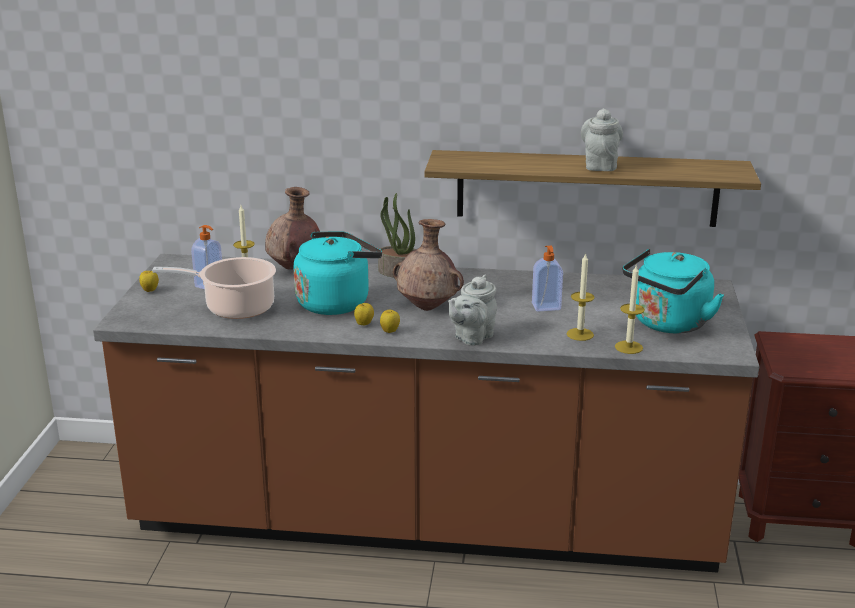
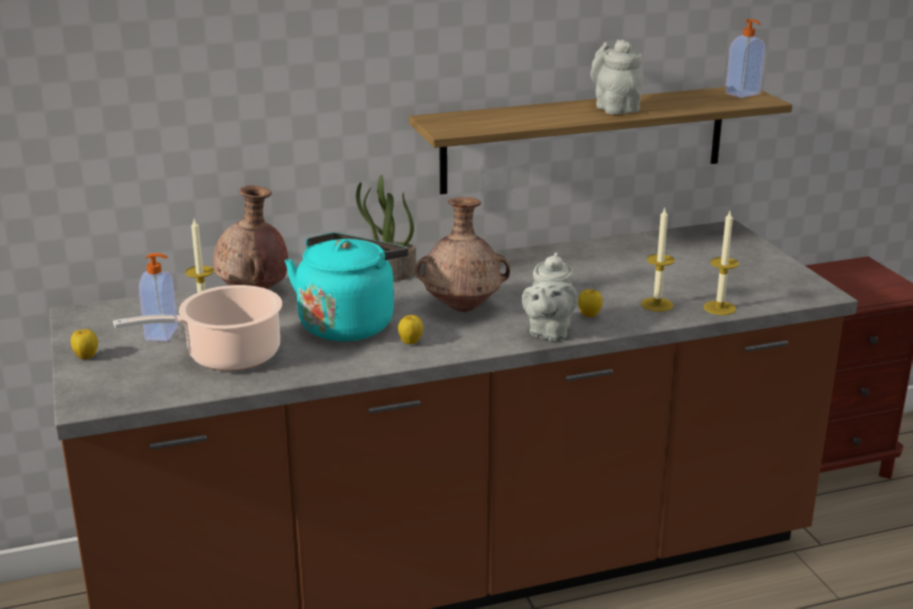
camera: 25 degrees left, 0 degrees up
apple [380,310,400,333] -> apple moved to [578,289,603,317]
soap dispenser [532,246,563,312] -> soap dispenser moved to [725,19,765,98]
turquoise kettle [623,249,724,334] -> none

